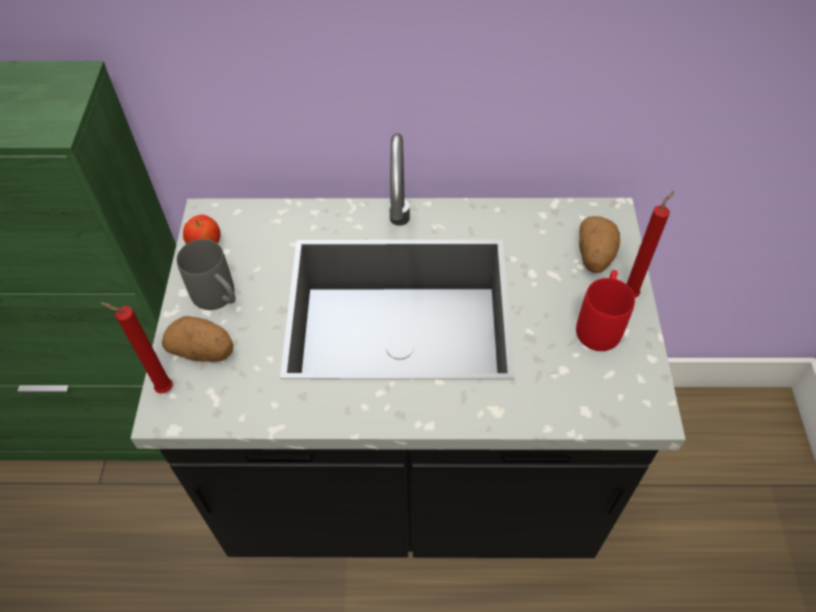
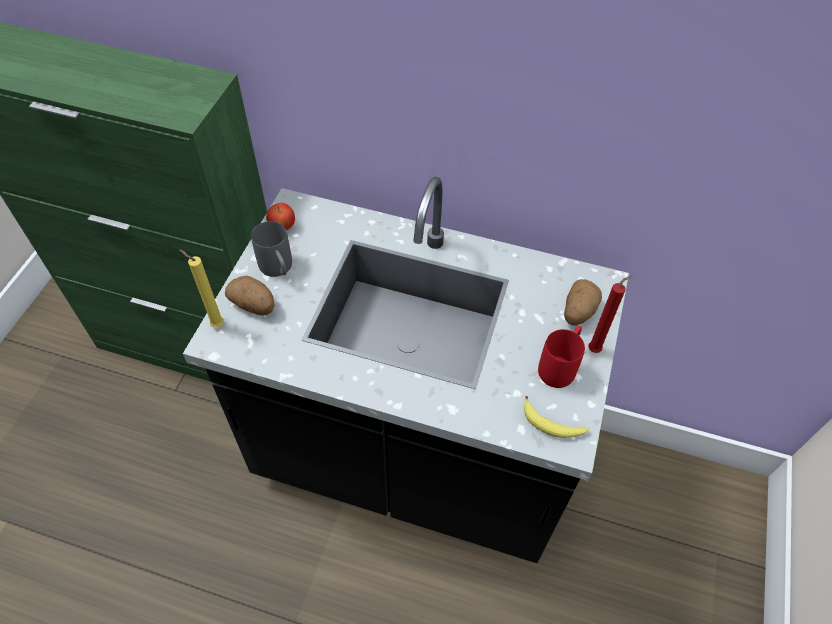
camera: 15 degrees right, 0 degrees up
red candle [100,302,173,394] -> yellow candle [179,249,224,328]
none -> banana [524,396,589,438]

